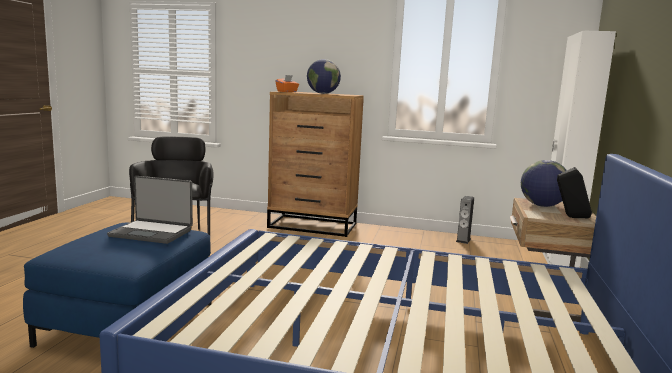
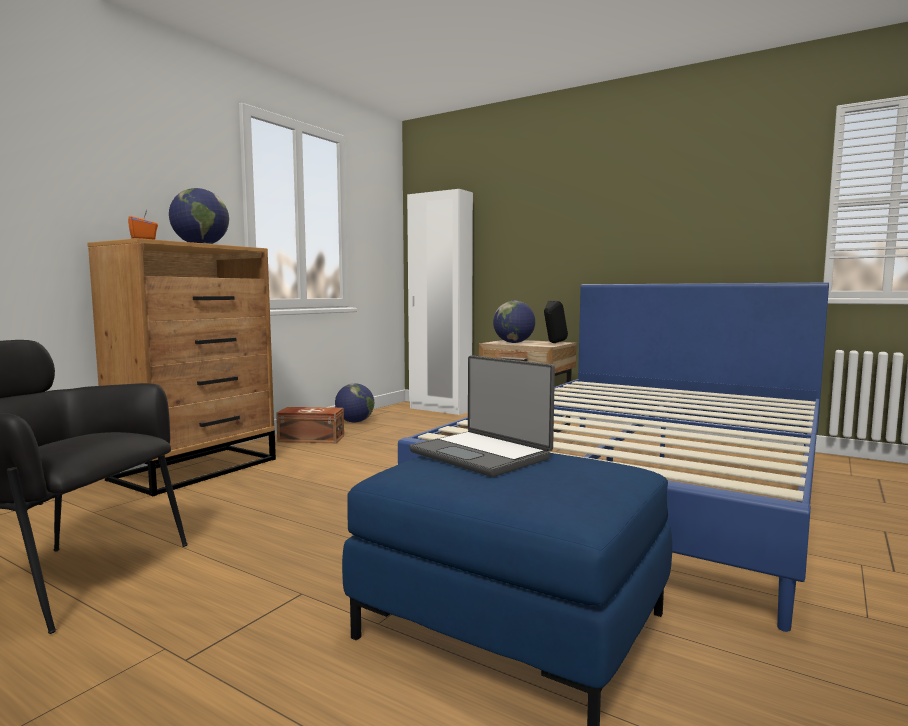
camera: 70 degrees left, 5 degrees down
laptop [107,176,193,244] -> laptop turned 105 degrees clockwise [409,356,555,477]
speaker [456,196,474,244] -> globe [335,383,374,423]
none -> brown storage box [276,407,344,443]

